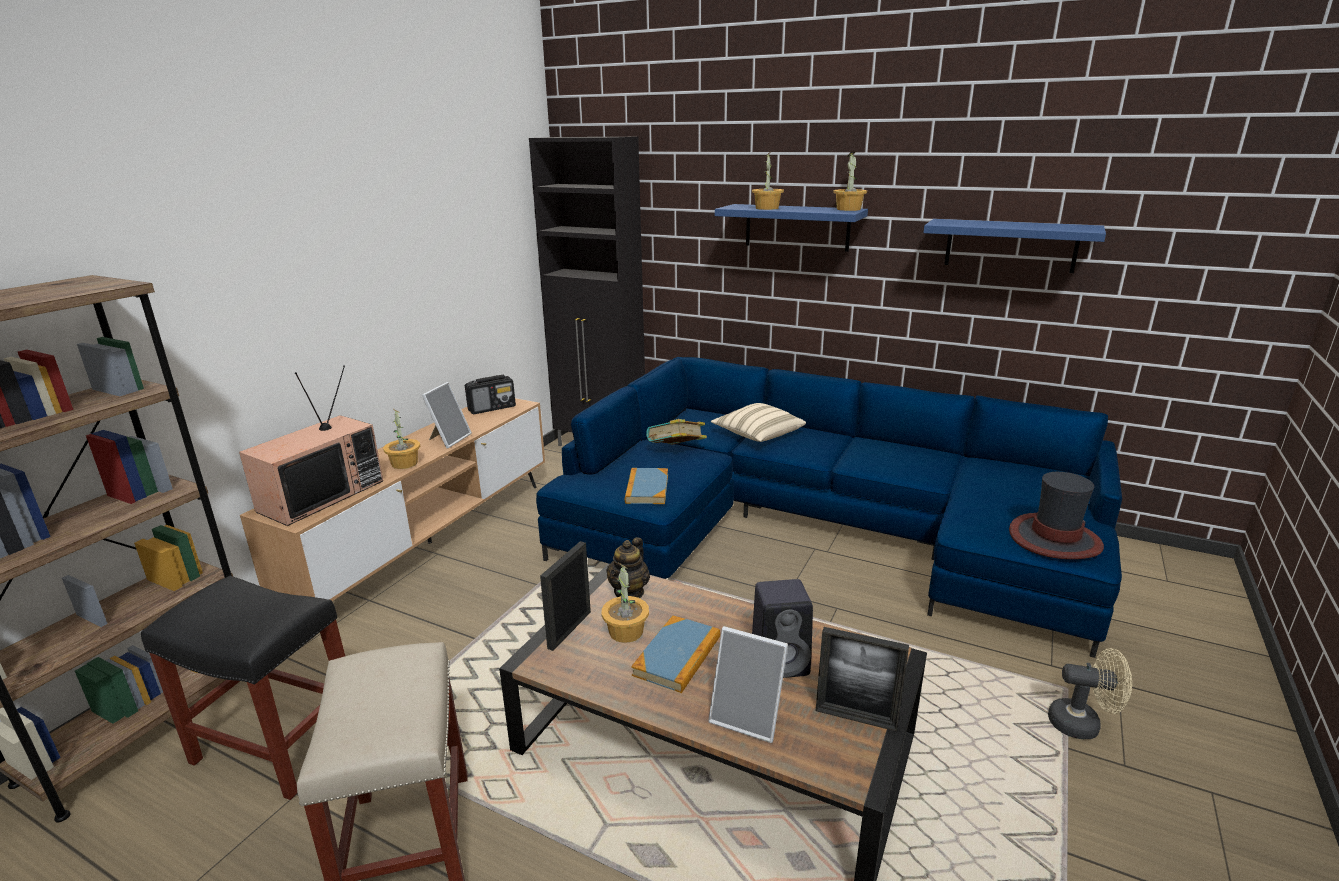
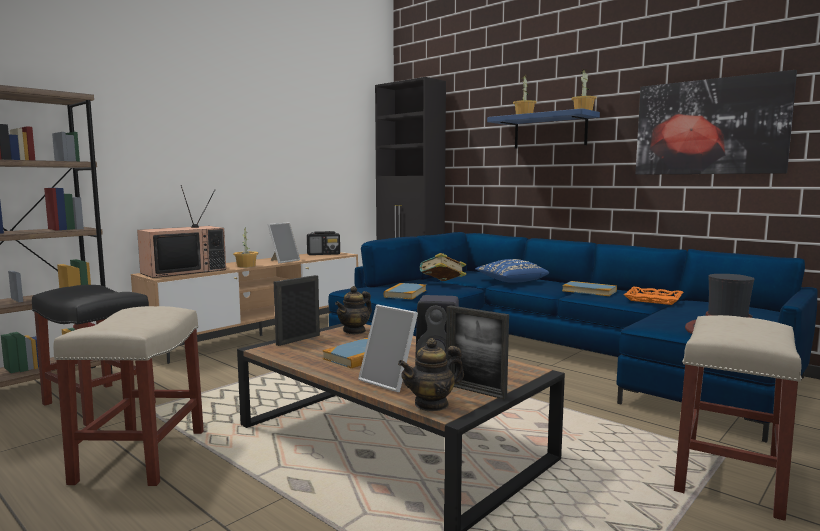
camera: 15 degrees right, 15 degrees down
potted plant [601,563,649,643] -> none
beige pillow [711,403,806,442] -> blue pillow [475,259,549,283]
blue shelf [923,219,1106,273] -> picture [635,70,797,175]
beige fan [1048,648,1132,739] -> beige stool [674,315,802,521]
none -> teapot [398,338,464,411]
none -> book [562,281,617,296]
none -> orange tray [624,287,683,305]

